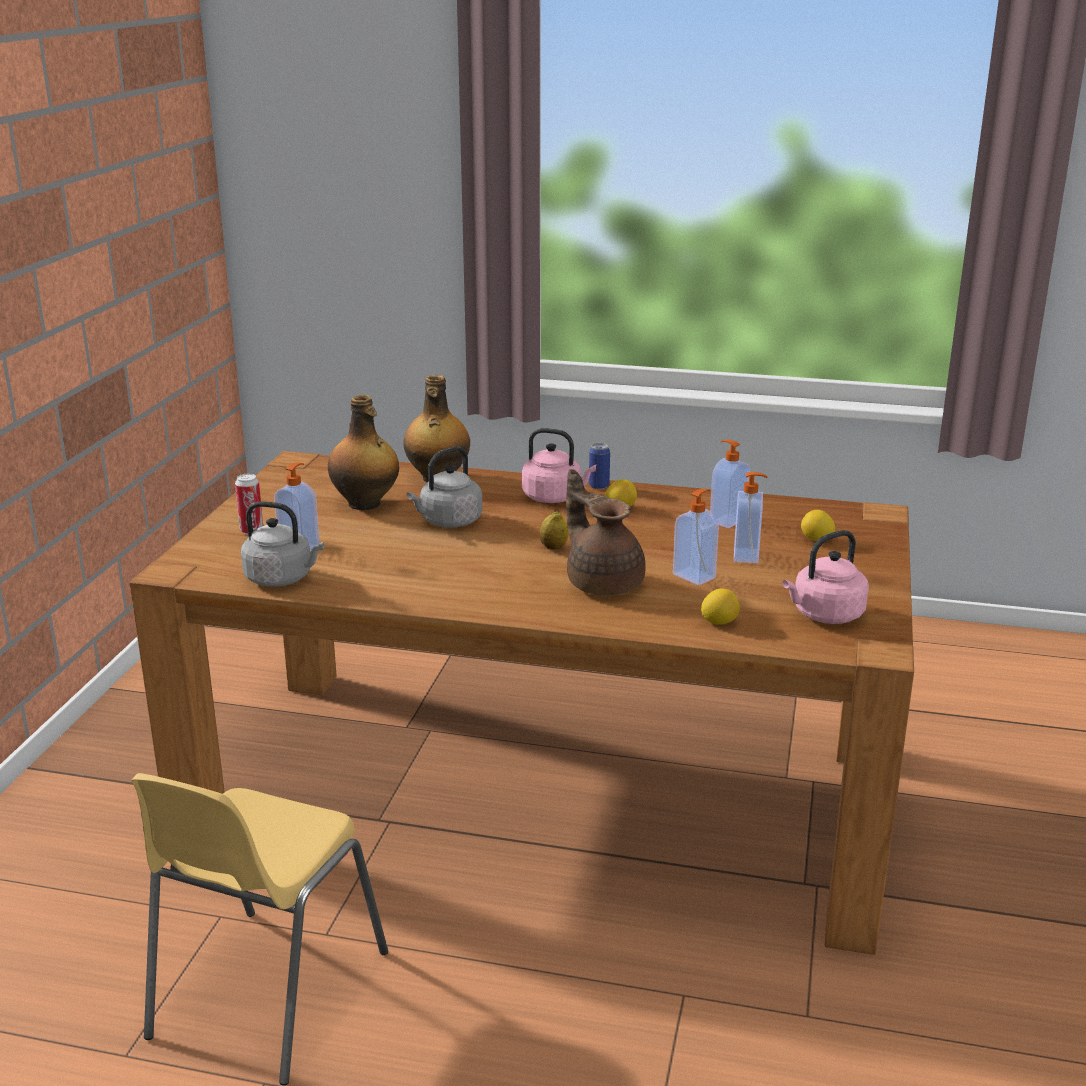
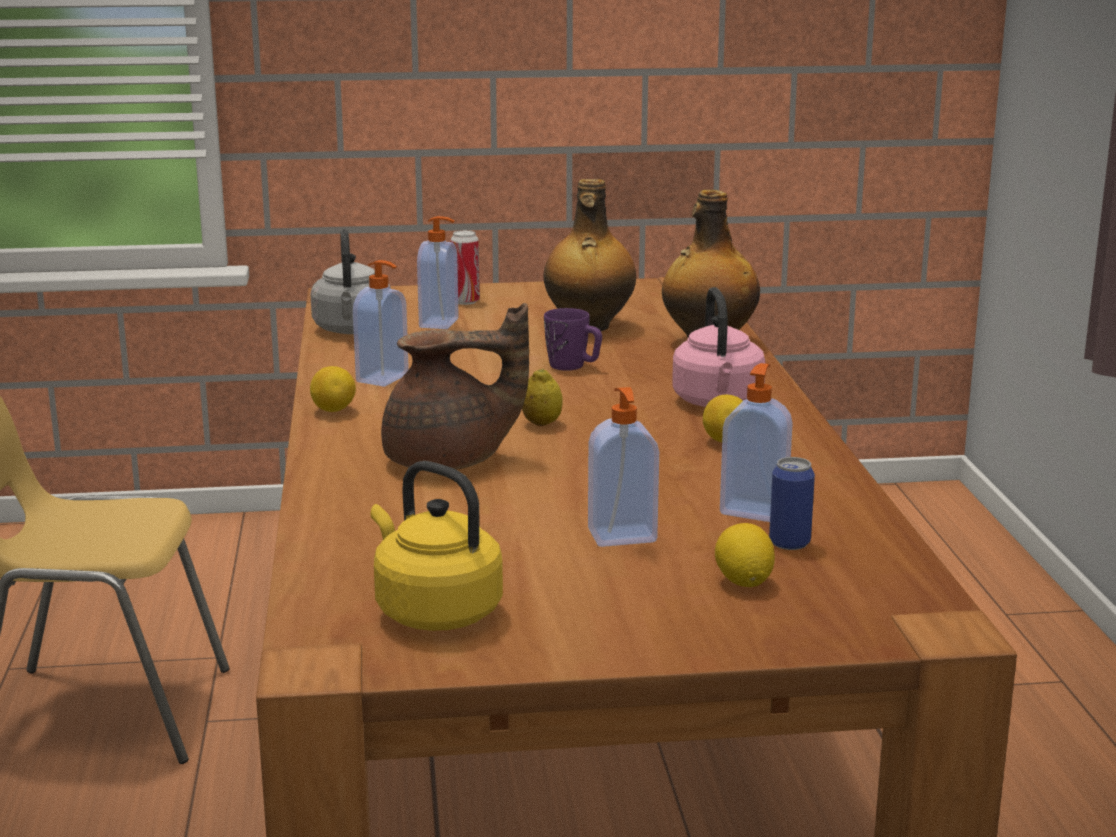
camera: 70 degrees right, 5 degrees down
grey kettle [406,446,482,528] -> purple mug [544,308,602,371]
brown teapot [566,469,646,595] -> brown teapot turned 45 degrees clockwise [381,303,529,470]
can [589,443,610,489] -> can moved to [769,457,815,550]
soap dispenser [673,489,719,585] -> soap dispenser moved to [353,260,409,387]
lemon [701,589,740,625] -> lemon moved to [310,366,356,412]
pink kettle [782,530,869,624] -> yellow kettle [371,461,503,631]

